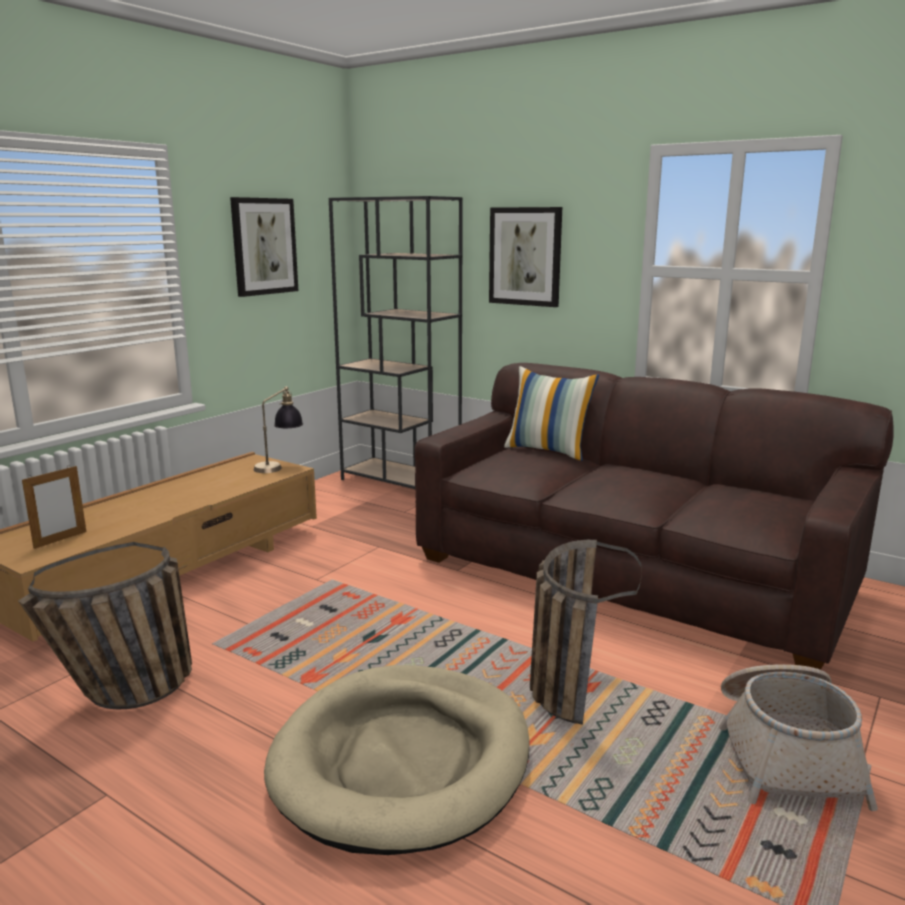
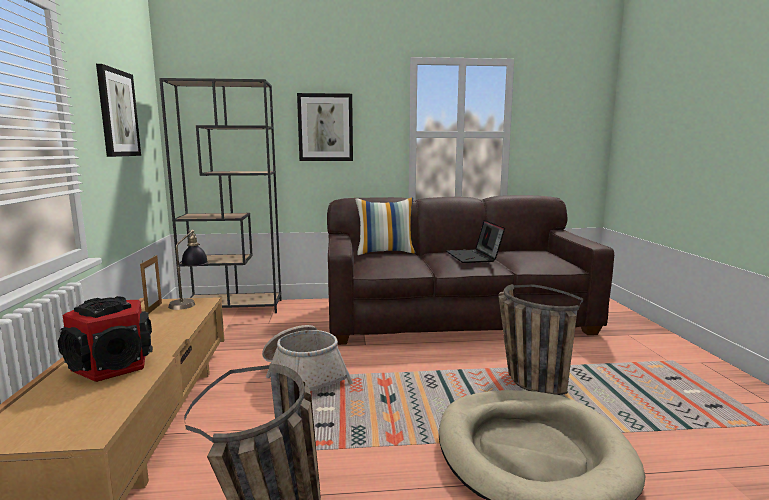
camera: 40 degrees left, 5 degrees down
picture frame [22,465,86,549] -> picture frame moved to [140,255,162,313]
basket [719,664,878,811] -> basket moved to [262,325,353,391]
none -> speaker [58,296,153,382]
none -> laptop [447,220,505,263]

